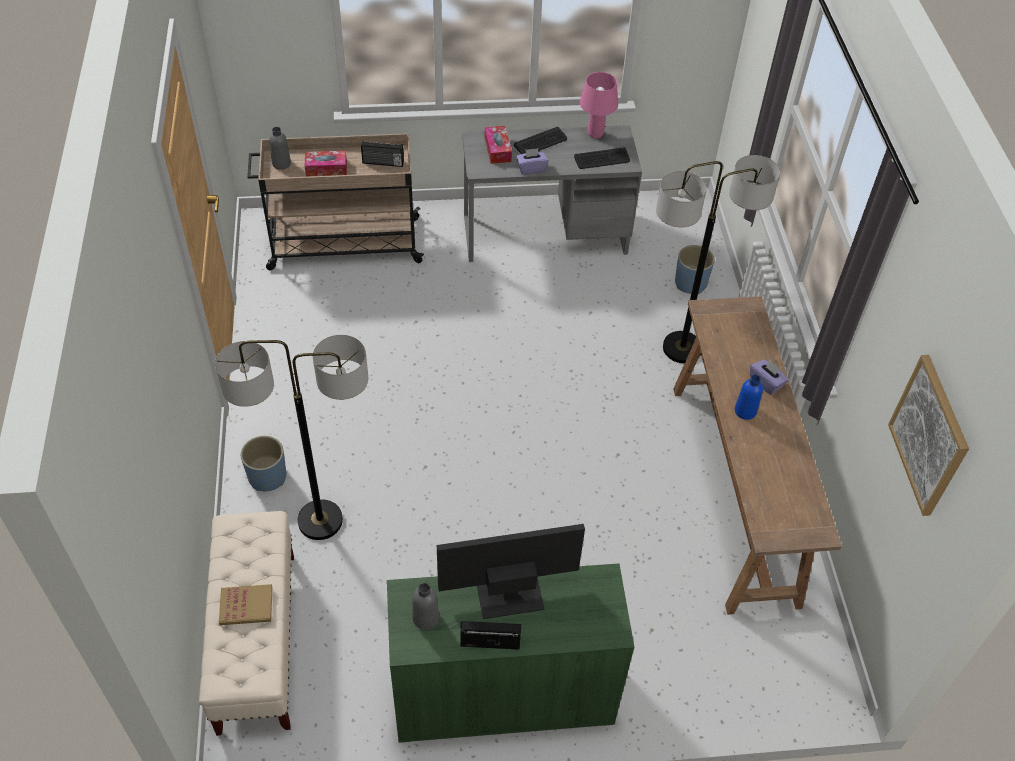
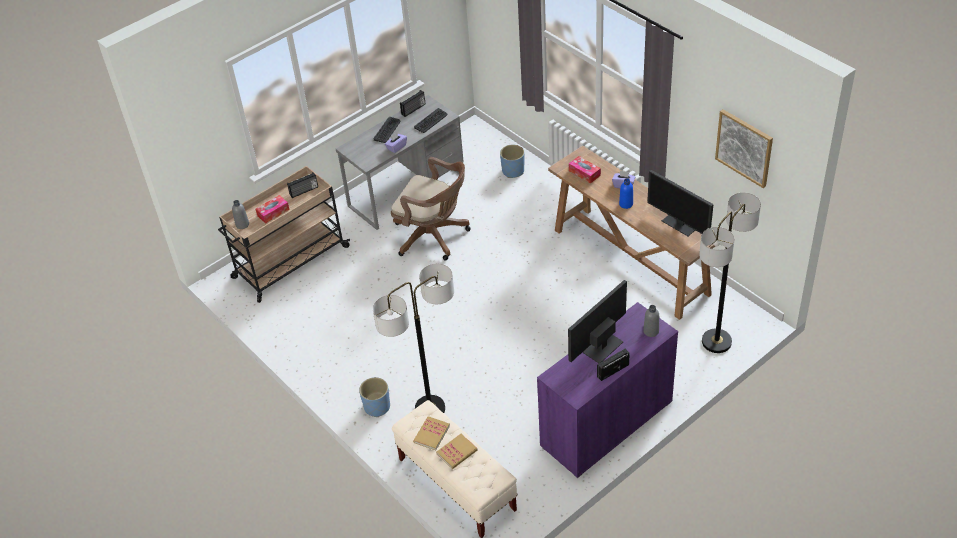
camera: 30 degrees left, 5 degrees down
green cabinet [387,563,634,743] -> purple cabinet [537,302,678,478]
grey bottle [412,583,439,630] -> grey bottle moved to [643,305,659,337]
tissue box [485,126,512,164] -> tissue box moved to [569,156,601,183]
pink table lamp [580,72,618,138] -> radio [400,90,425,117]
floor lamp [656,155,780,363] -> floor lamp moved to [699,193,761,353]
none -> brown office chair [391,157,471,261]
none -> book [413,416,450,450]
none -> monitor [647,170,714,236]

